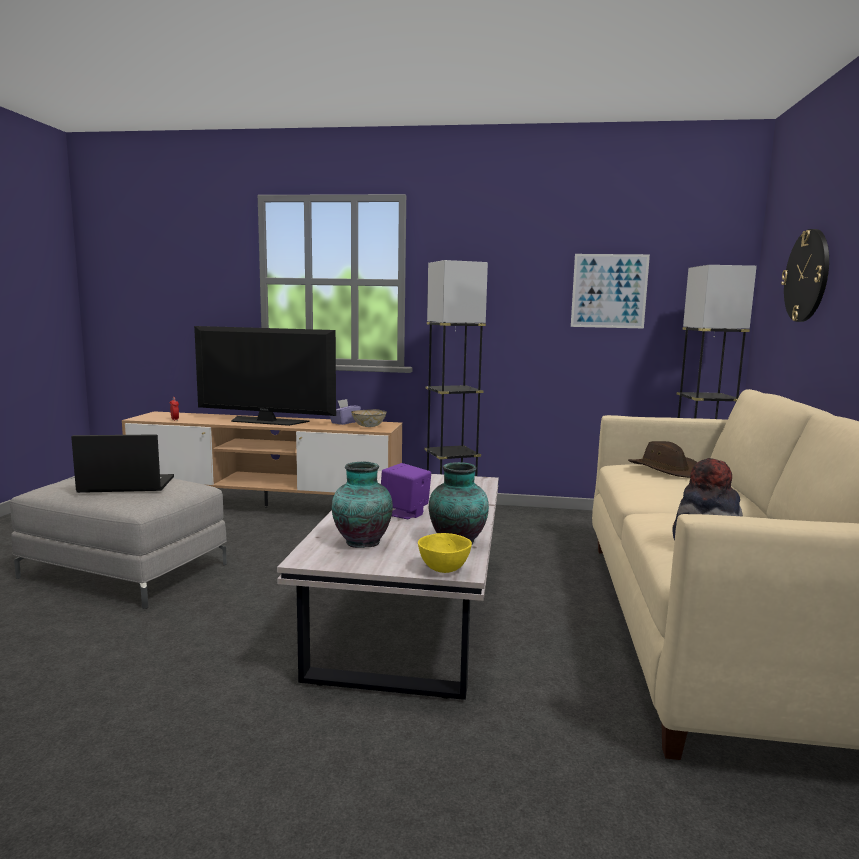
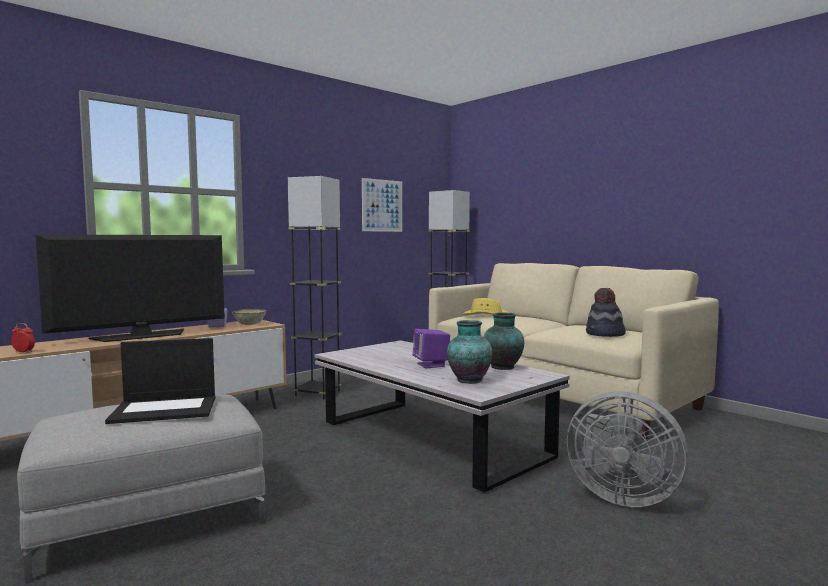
camera: 50 degrees left, 5 degrees down
laptop [71,434,174,493] -> laptop turned 135 degrees counterclockwise [105,338,215,424]
yellow bowl [418,533,472,573] -> none
brown hat [628,441,698,478] -> yellow hat [463,298,510,315]
wall clock [781,229,829,322] -> none
none -> grey fan [567,391,689,507]

